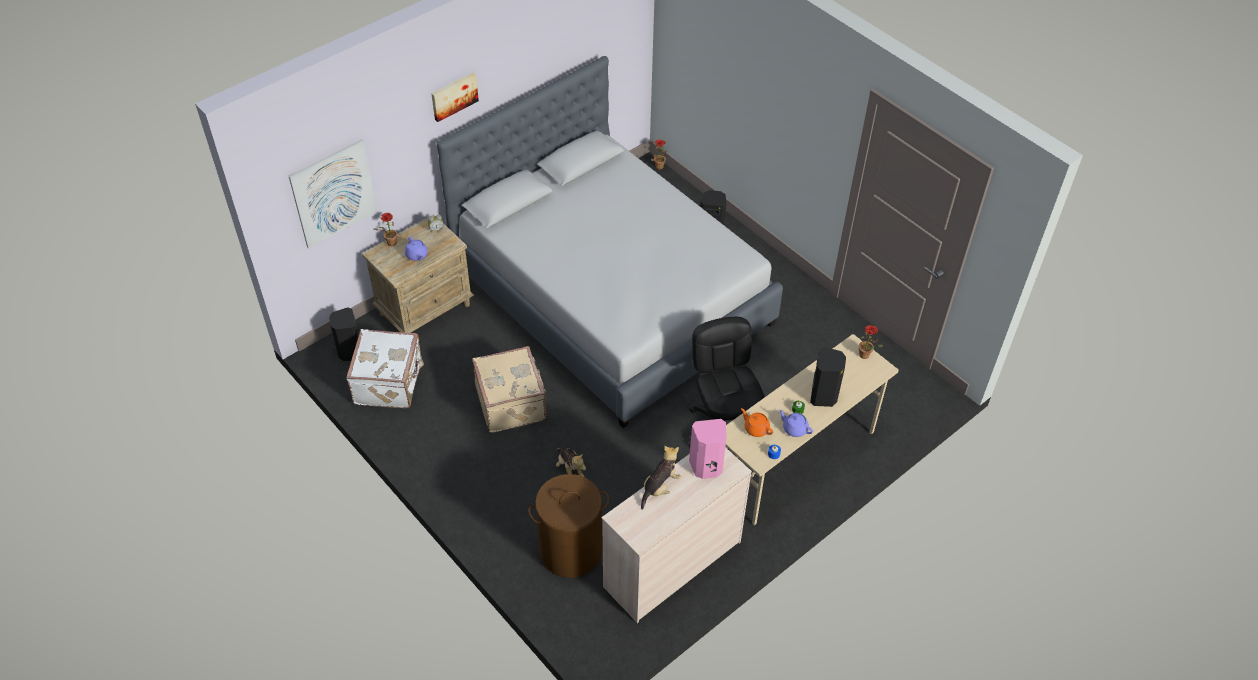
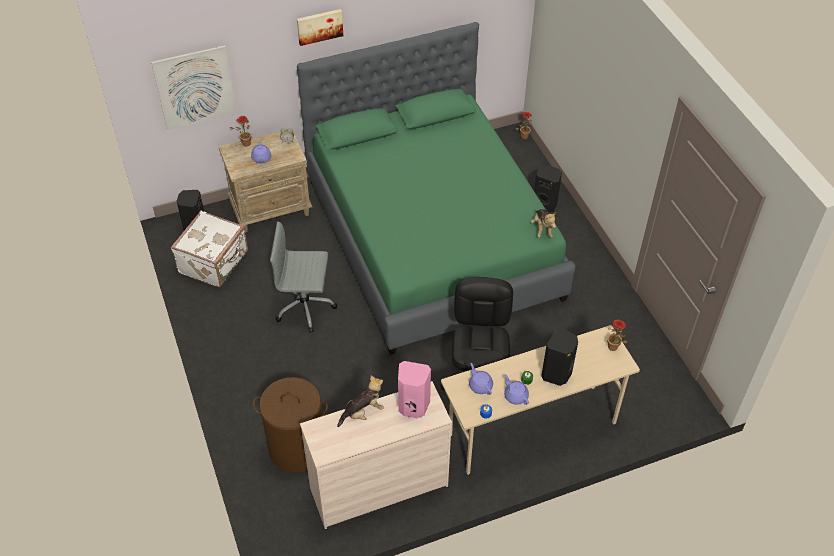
camera: 20 degrees right, 0 degrees up
grey bed [437,56,783,428] -> green bed [297,22,575,355]
beige suitcase [472,346,546,433] -> grey office chair [270,221,337,333]
plush toy [556,448,586,477] -> plush toy moved to [531,209,556,237]
orange teapot [741,408,773,437] -> purple teapot [469,363,493,395]

